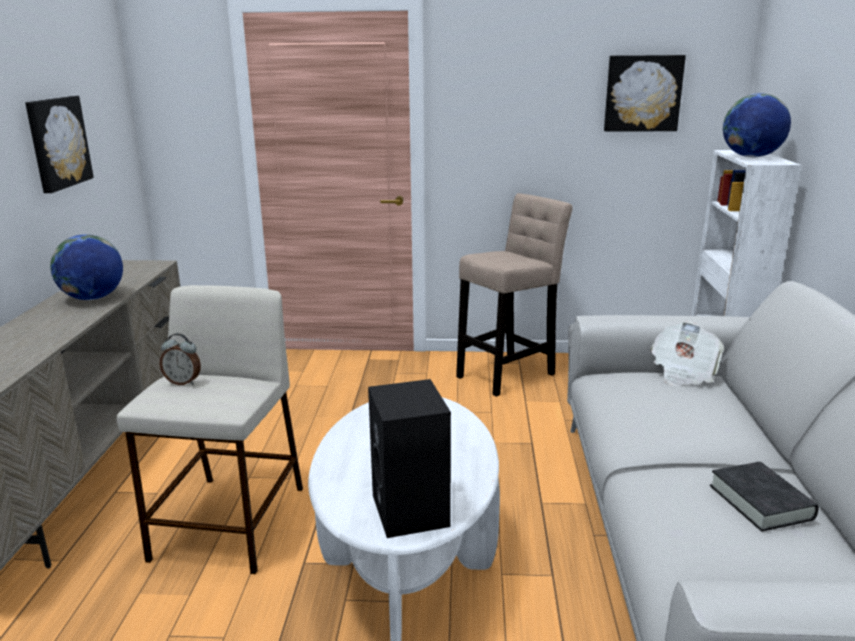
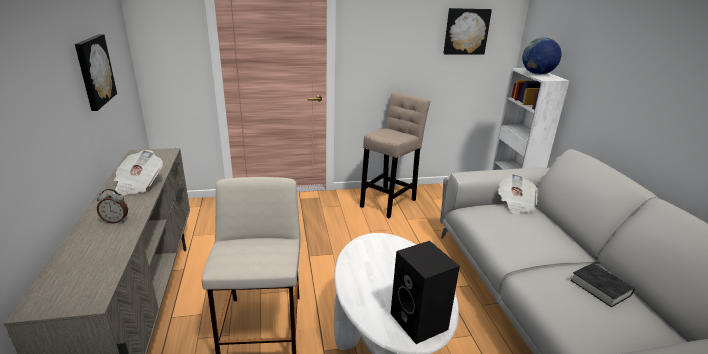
camera: 15 degrees left, 5 degrees up
globe [50,234,123,300] -> newspaper [114,150,163,196]
alarm clock [160,333,201,385] -> alarm clock moved to [97,189,128,224]

